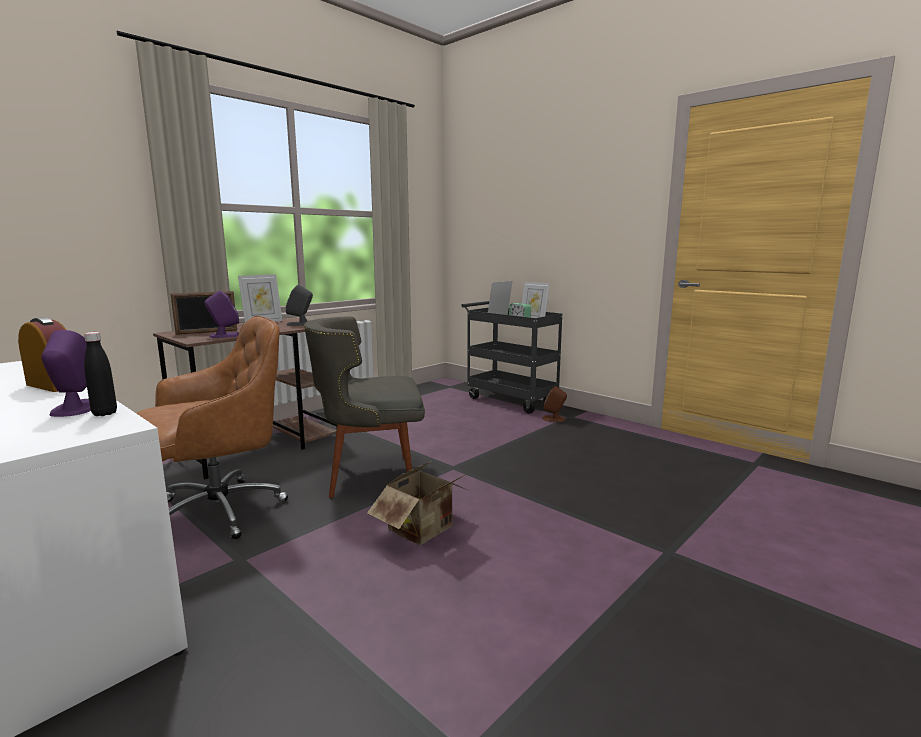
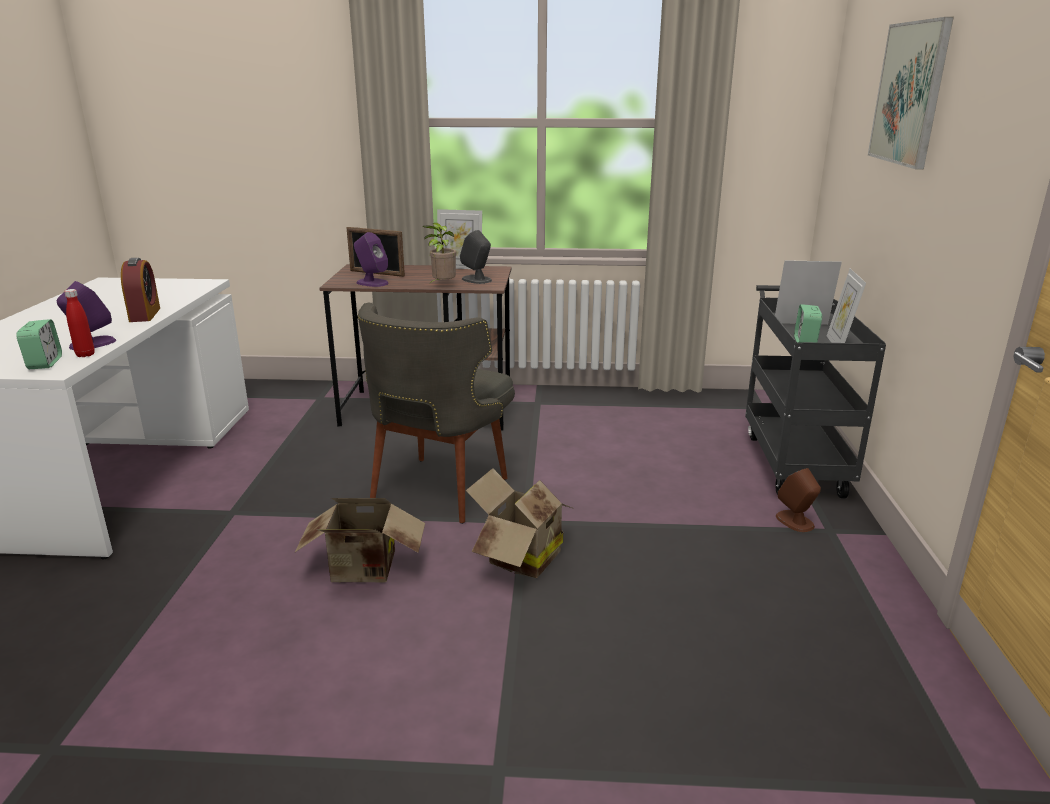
camera: 50 degrees right, 10 degrees up
black bottle [84,332,117,416] -> red bottle [64,289,95,357]
brown office chair [136,316,288,539] -> none
grey chair [304,316,425,498] -> grey chair turned 105 degrees counterclockwise [358,303,515,524]
none -> alarm clock [16,319,62,369]
none -> potted plant [423,223,457,285]
none -> cardboard box [466,468,572,578]
none -> picture [868,17,954,169]

